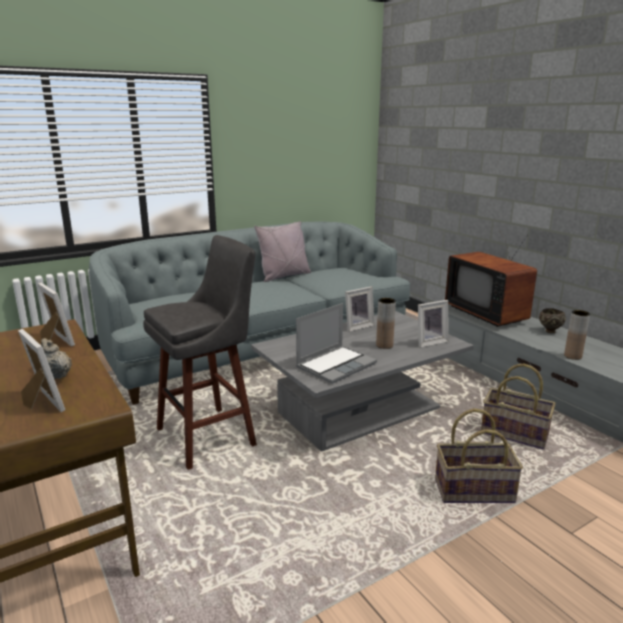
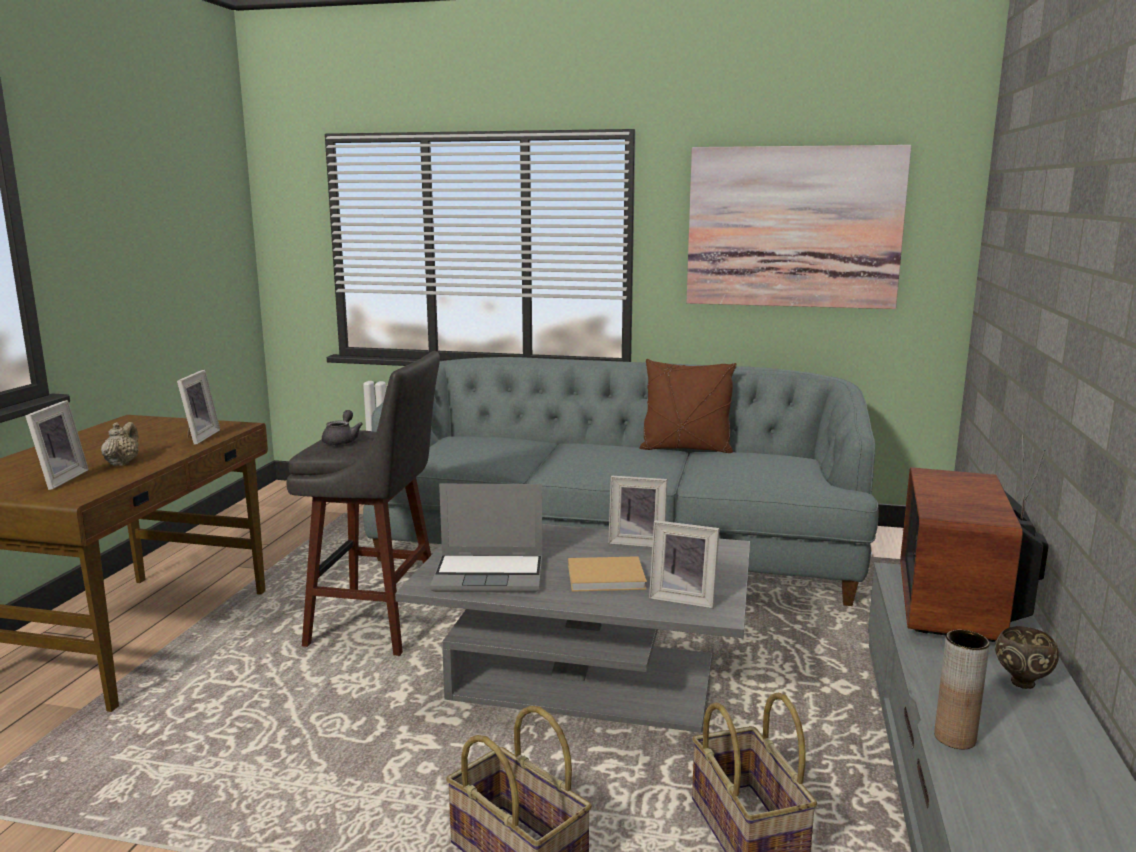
camera: 45 degrees right, 5 degrees down
purple pillow [254,221,311,282] -> brown pillow [639,359,737,453]
brown vase [376,298,396,349] -> beige book [568,556,647,592]
none -> grey teapot [322,410,363,445]
none -> picture [686,145,911,309]

